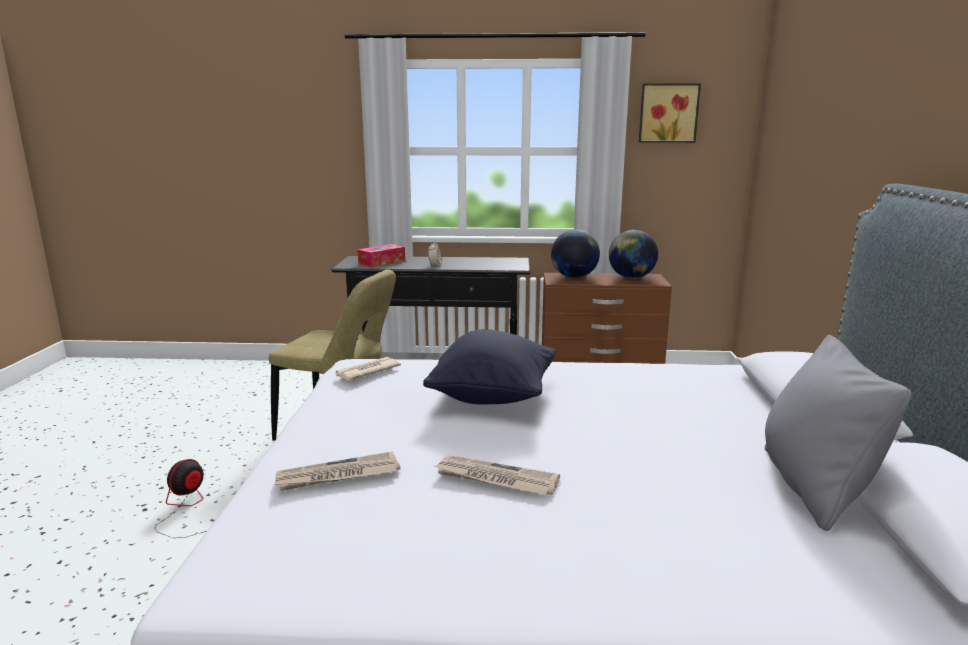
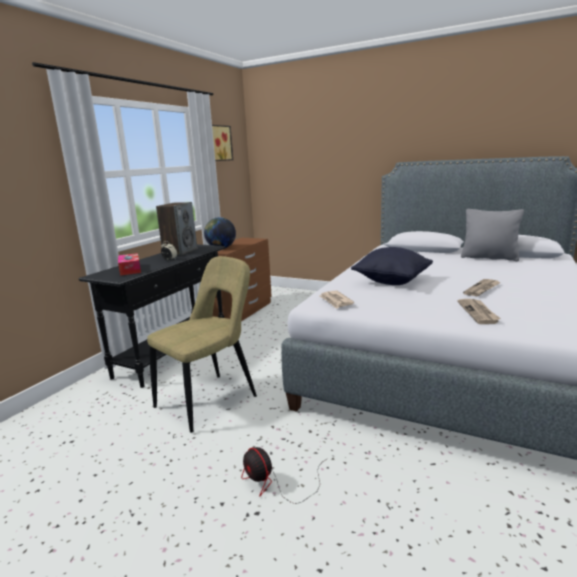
camera: 65 degrees left, 0 degrees up
globe [609,230,658,278] -> none
none -> speaker [156,202,197,255]

